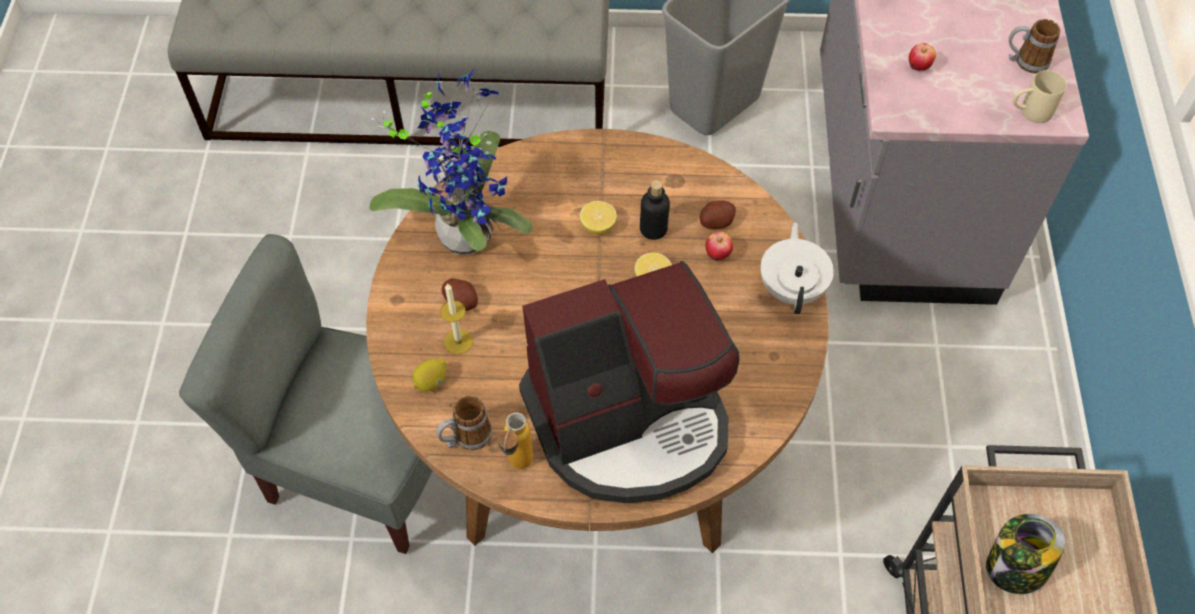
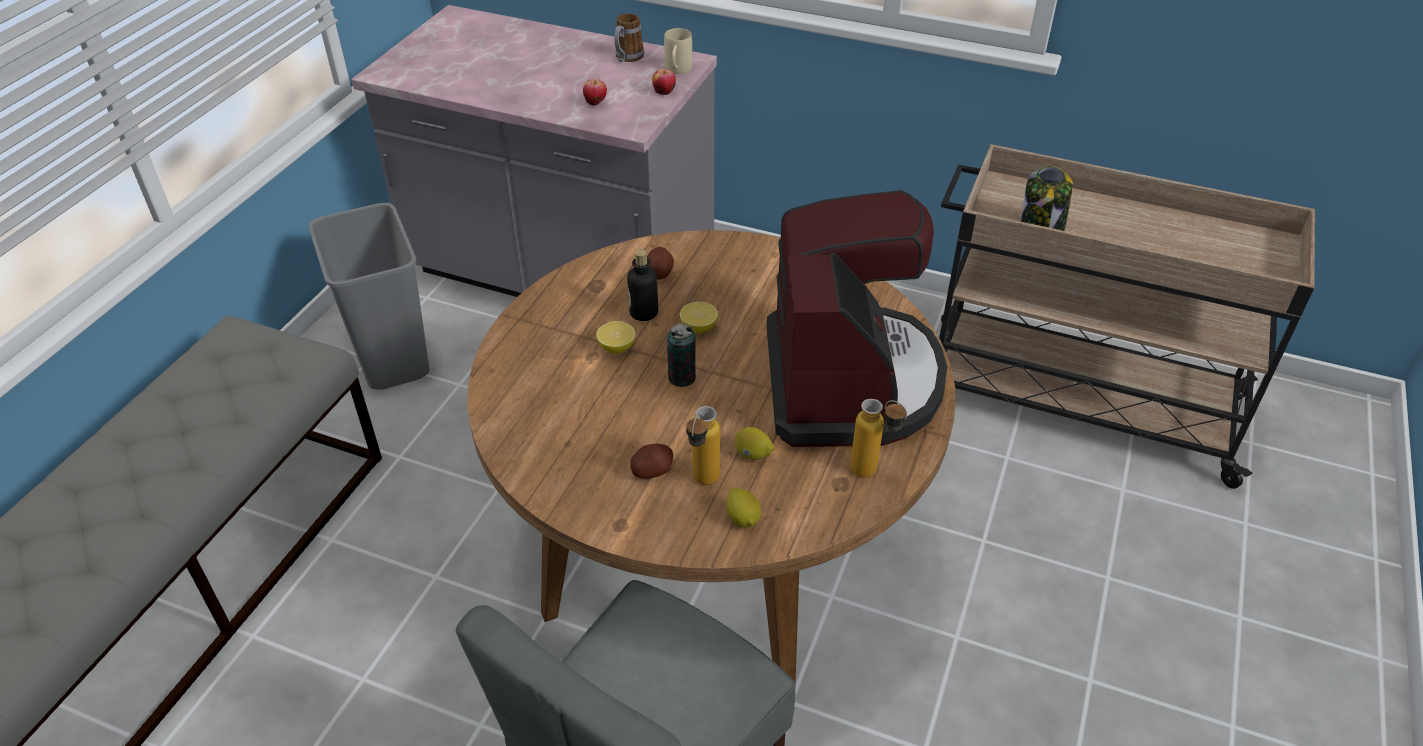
camera: 70 degrees left, 15 degrees down
potted plant [369,69,533,255] -> none
mug [436,396,492,450] -> none
candle [440,283,473,354] -> bottle [686,406,720,485]
apple [706,231,733,261] -> apple moved to [652,69,676,95]
white teapot [760,222,834,314] -> none
none -> can [666,324,696,387]
none -> lemon [735,427,774,460]

